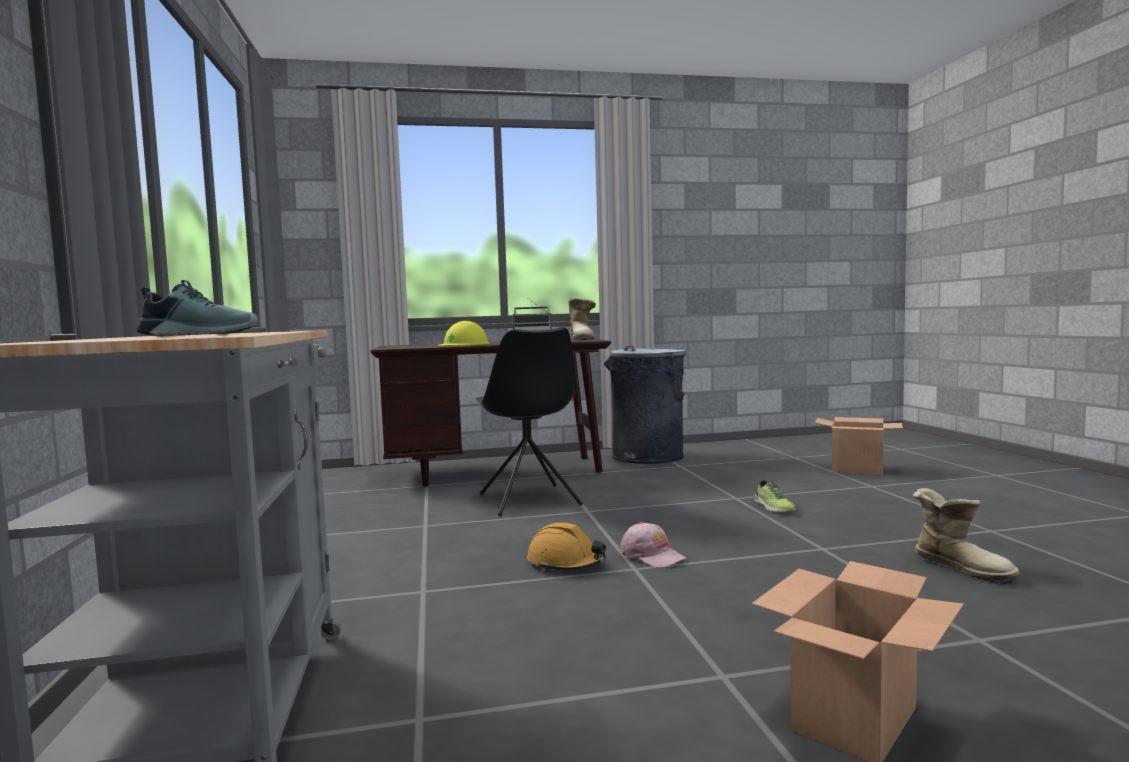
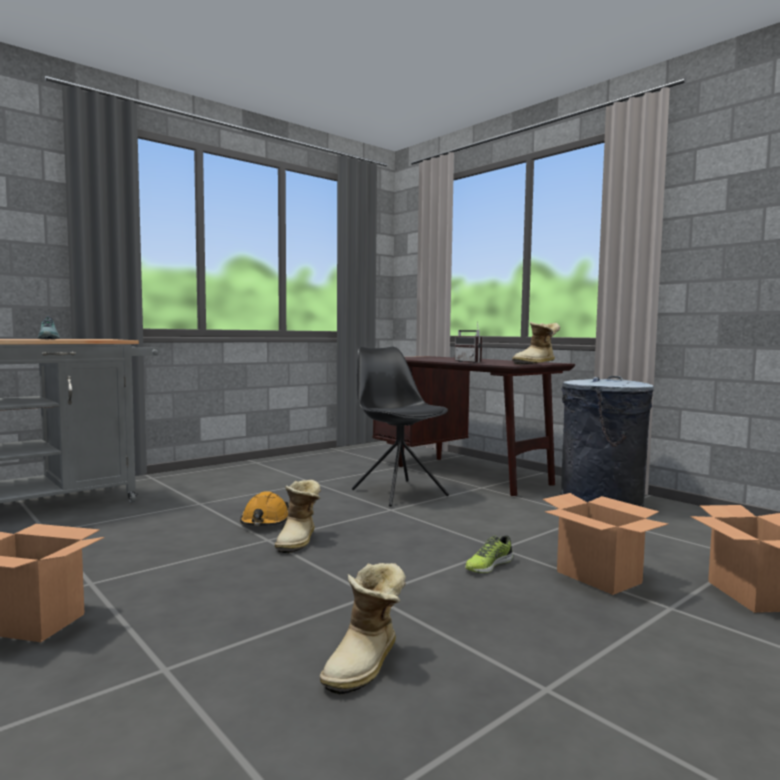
camera: 60 degrees right, 0 degrees up
yellow hard hat [438,321,490,346] -> none
black chair [476,327,583,516] -> black chair turned 105 degrees clockwise [352,347,449,507]
pink cap [620,522,687,568] -> boot [275,480,321,553]
none -> cardboard box [543,493,668,595]

